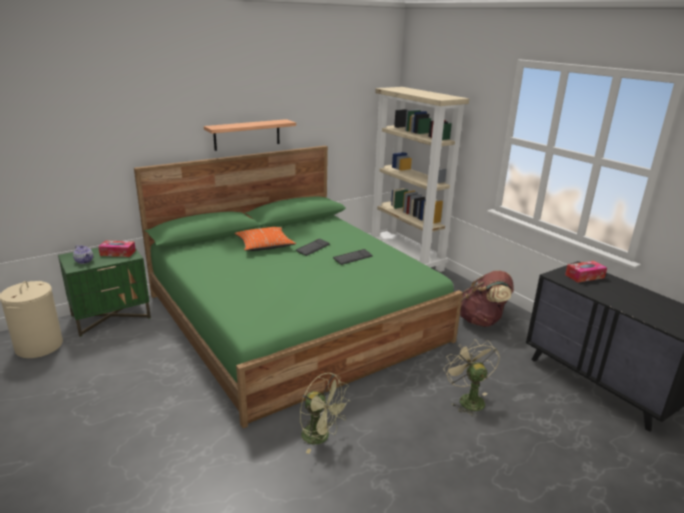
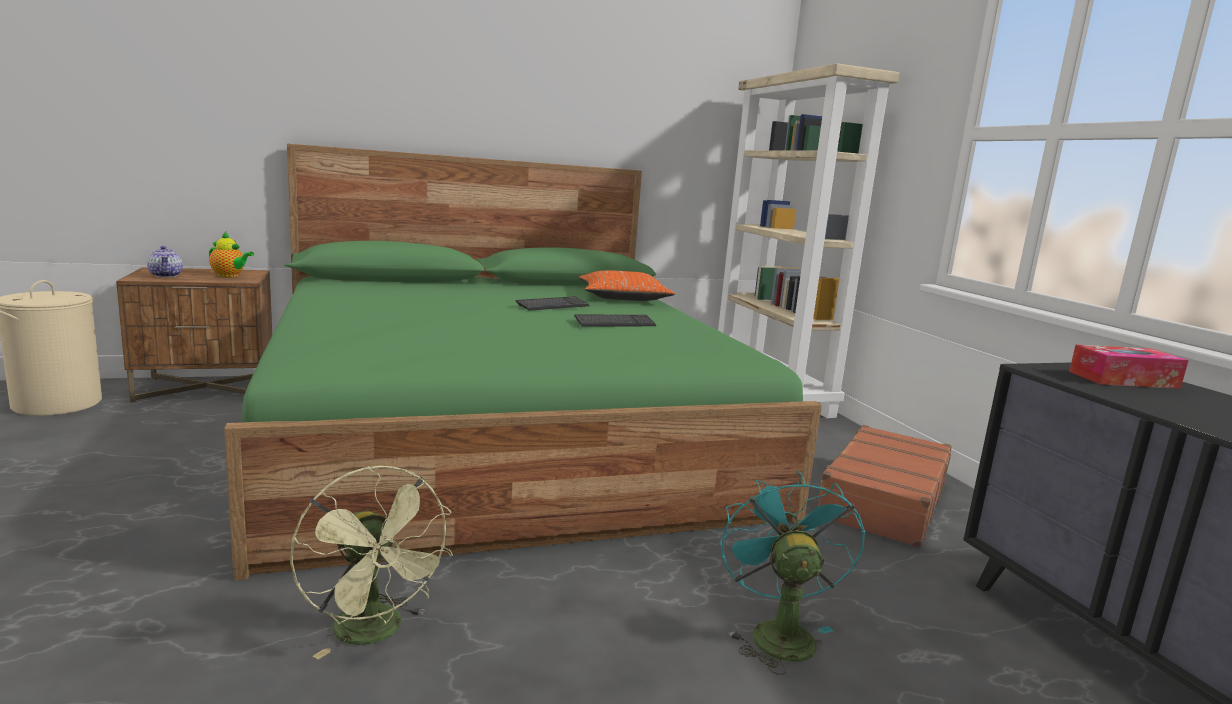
camera: 15 degrees right, 10 degrees down
green nightstand [58,247,151,337] -> brown nightstand [116,267,272,403]
tissue box [98,240,136,257] -> teapot [209,232,254,277]
shelf [204,119,296,151] -> none
orange pillow [235,227,296,251] -> orange pillow moved to [579,270,675,301]
beige fan [444,339,500,417] -> turquoise fan [720,471,865,675]
brown backpack [460,271,514,327] -> brown suitcase [813,425,952,548]

